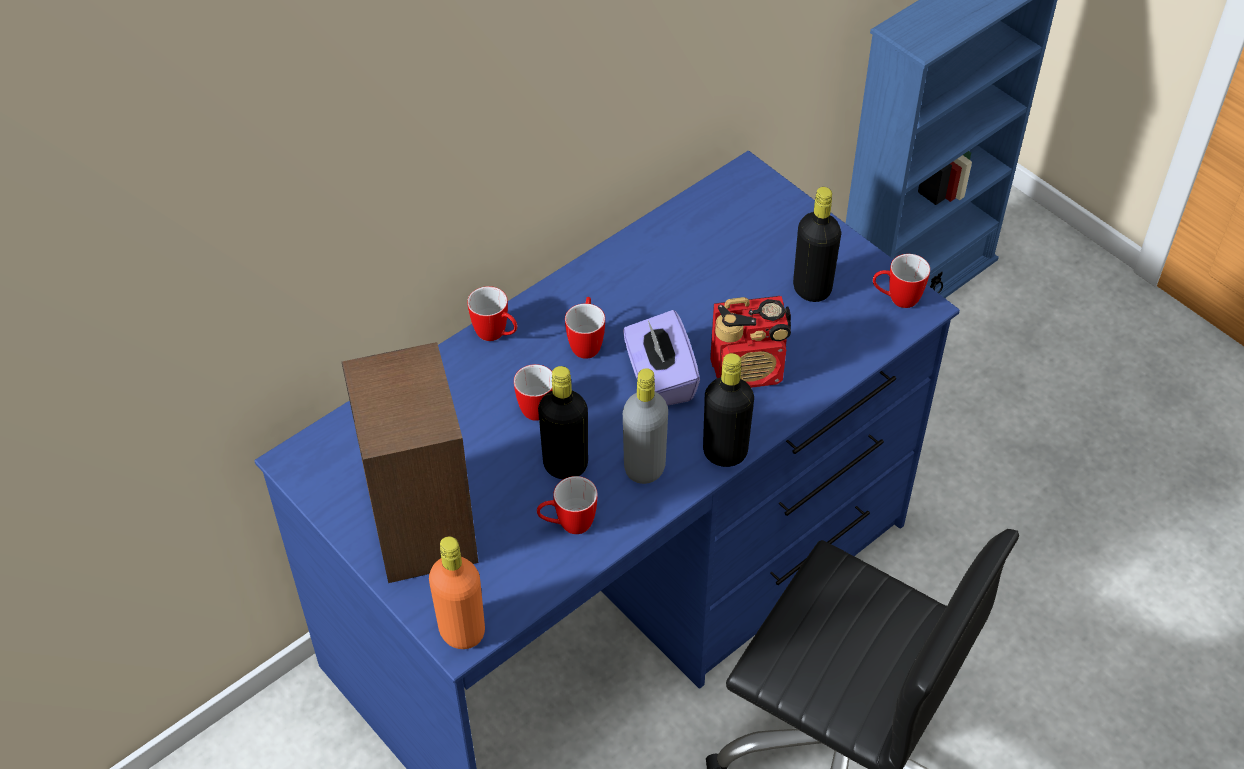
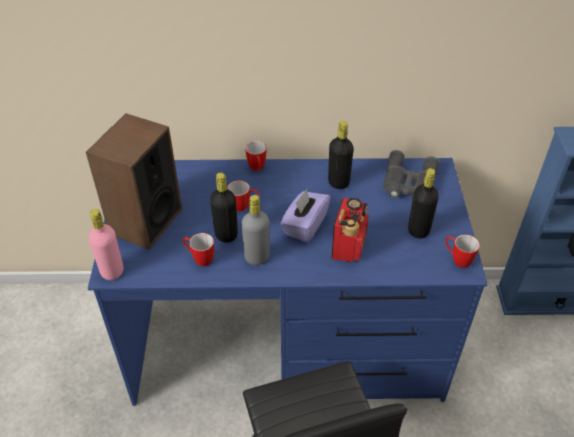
camera: 40 degrees right, 5 degrees down
orange bottle [429,537,485,649] -> pink bottle [89,209,123,280]
mug [565,297,605,359] -> none
black bottle [703,353,754,467] -> black bottle moved to [328,121,354,189]
radio [710,296,791,388] -> radio turned 105 degrees counterclockwise [331,198,369,262]
none -> grey binoculars [383,150,439,201]

